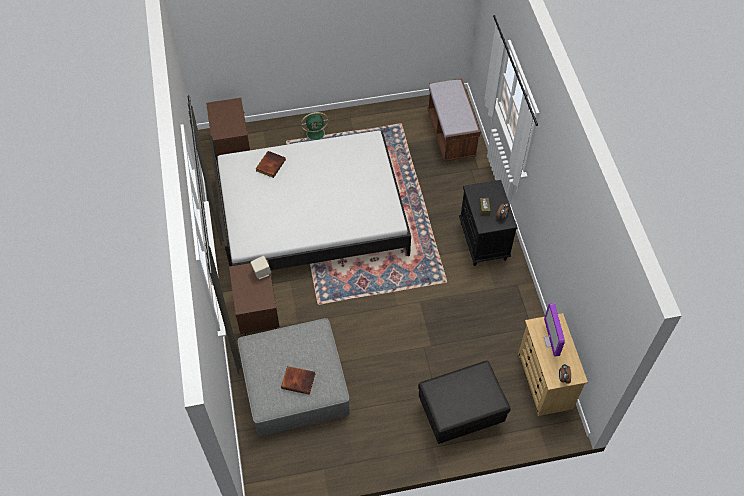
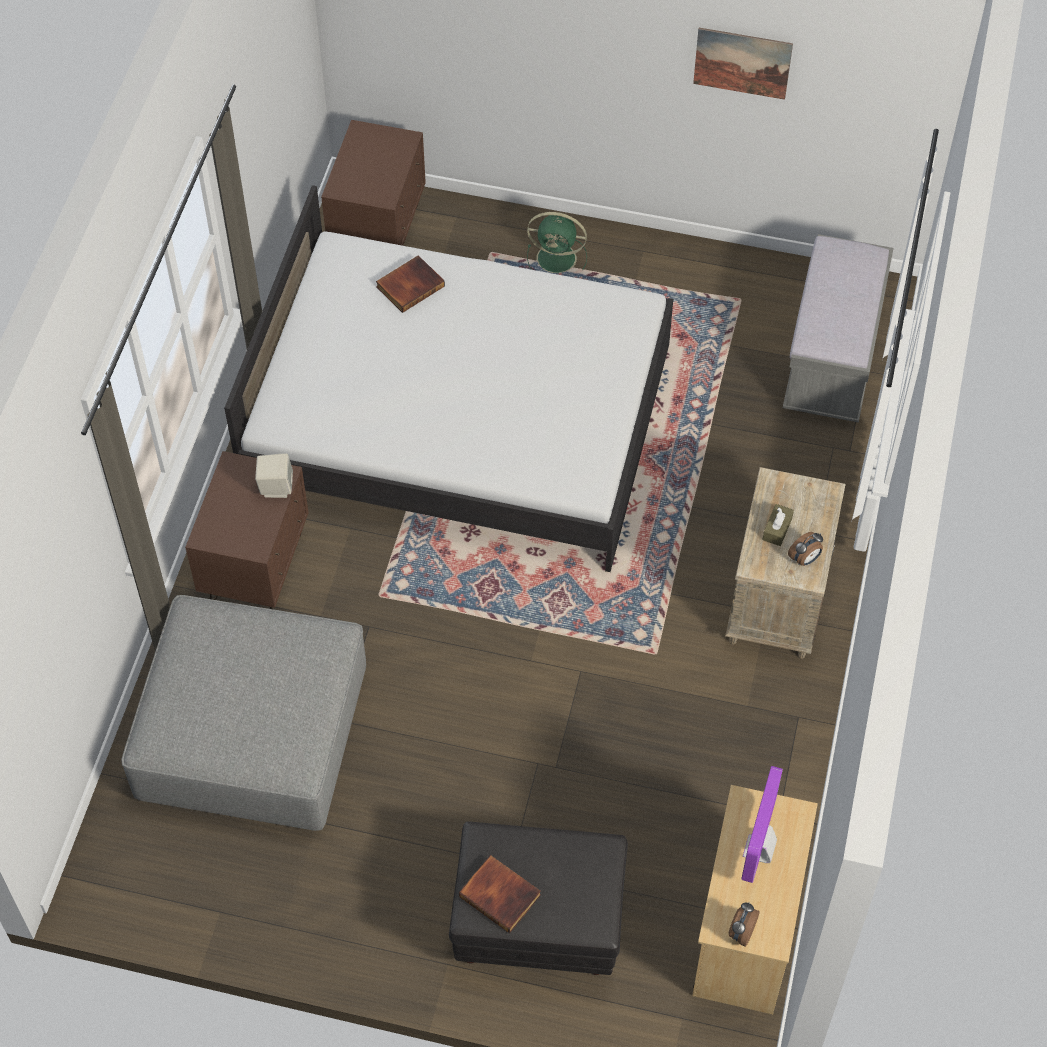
camera: 25 degrees right, 0 degrees up
book [281,366,315,395] -> book moved to [459,855,541,933]
brown bench [427,78,481,161] -> grey bench [783,234,894,423]
black nightstand [459,180,518,266] -> beige nightstand [725,467,846,659]
none -> picture [693,28,793,100]

